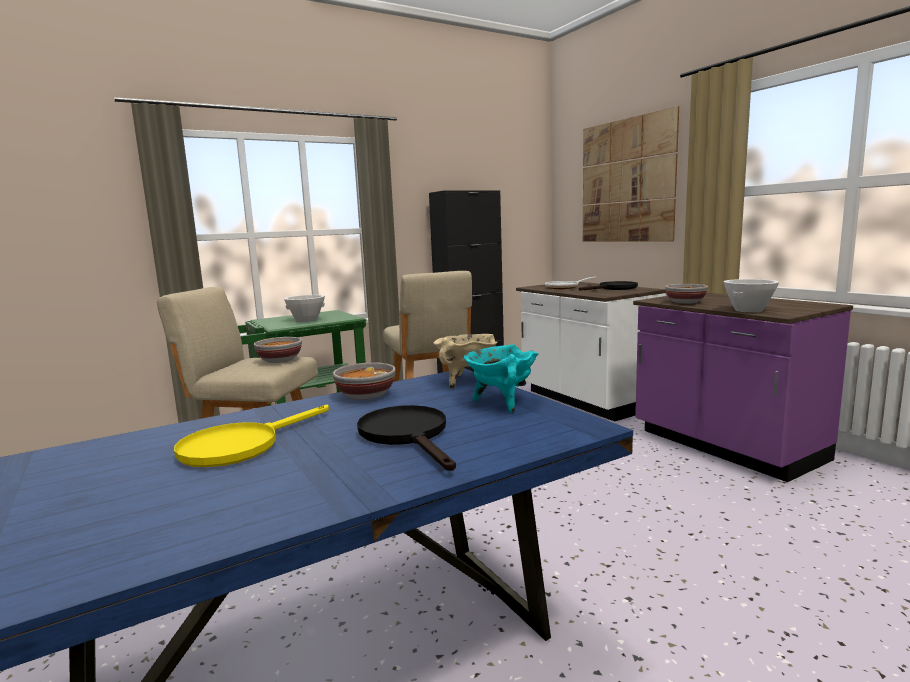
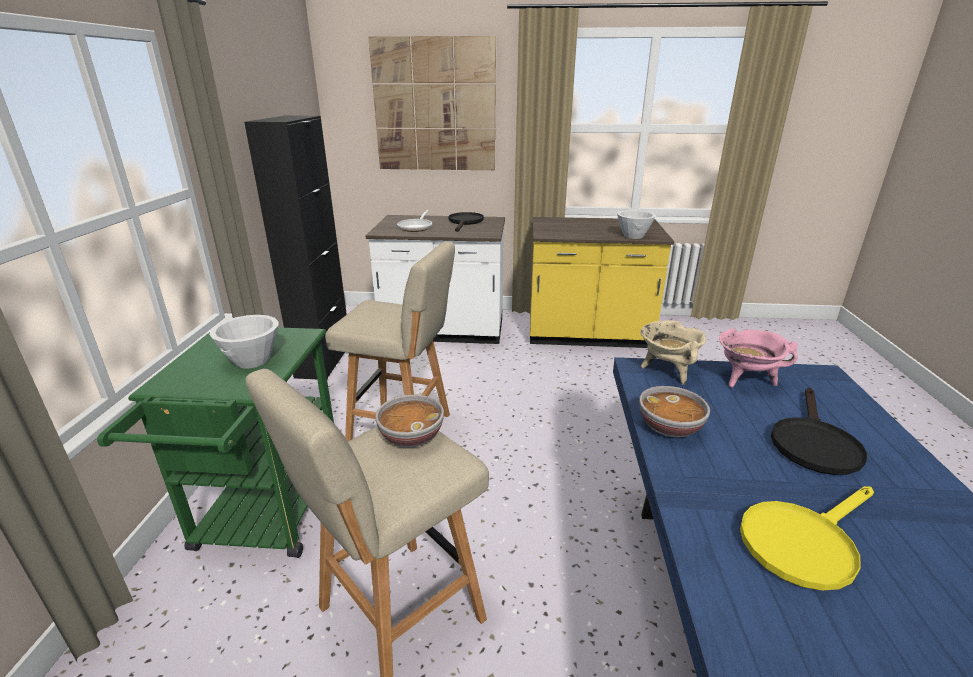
camera: 55 degrees left, 15 degrees up
yellow frying pan [174,405,329,467] -> yellow frying pan turned 75 degrees clockwise [740,486,874,591]
black frying pan [357,405,456,471] -> black frying pan turned 75 degrees counterclockwise [771,388,867,475]
turquoise cooking pot [464,344,539,413] -> pink cooking pot [719,328,798,388]
purple counter [633,293,853,482] -> yellow counter [530,217,674,348]
bowl [665,284,708,304] -> none

